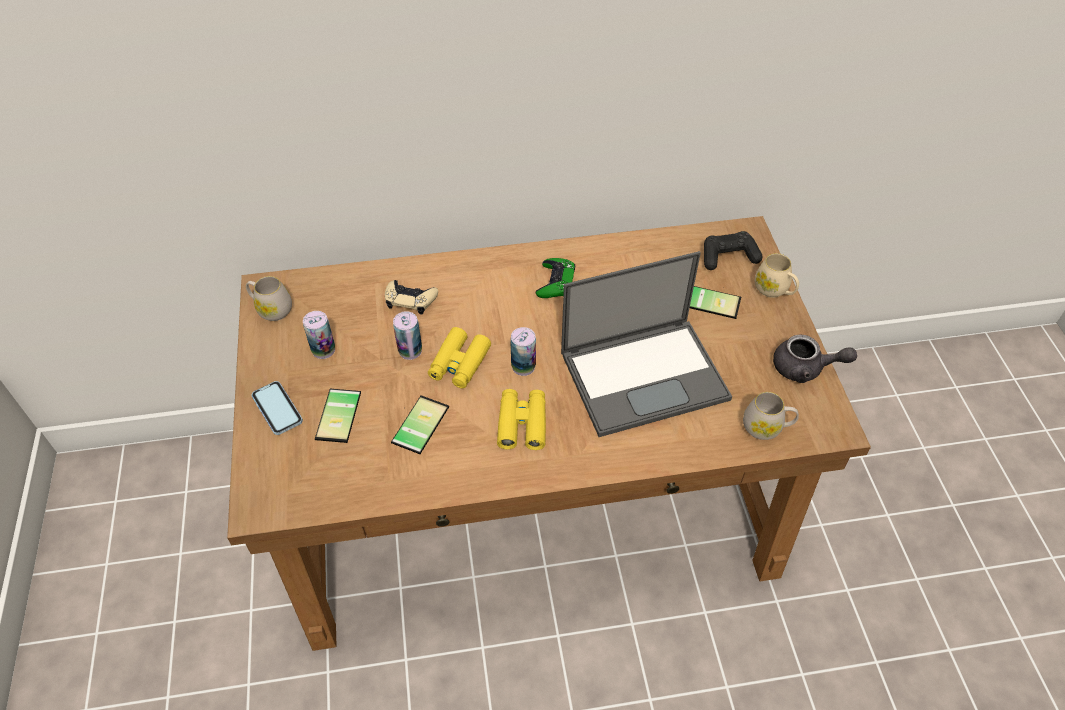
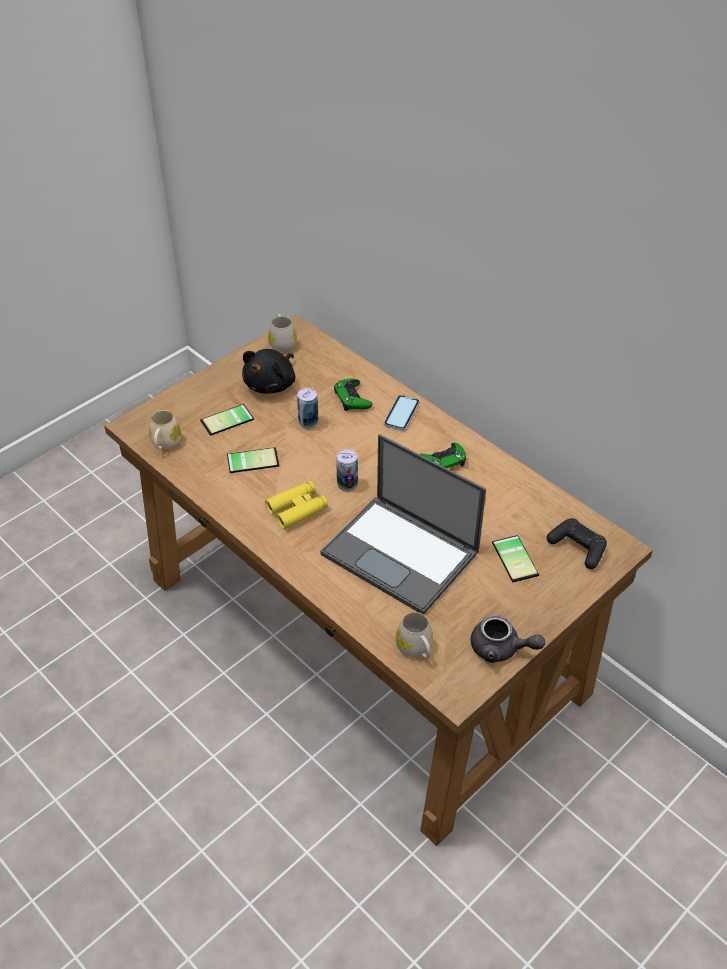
camera: 55 degrees right, 5 degrees down
phone [252,381,303,435] -> phone moved to [384,395,420,431]
can [303,311,335,359] -> black plush toy [242,349,295,394]
beige game controller [385,280,438,314] -> green game controller [334,379,373,411]
yellow binoculars [428,327,491,388] -> none
beige mug [755,253,799,298] -> beige mug moved to [149,410,181,450]
grey teapot [773,335,857,383] -> grey teapot turned 45 degrees counterclockwise [471,615,545,663]

